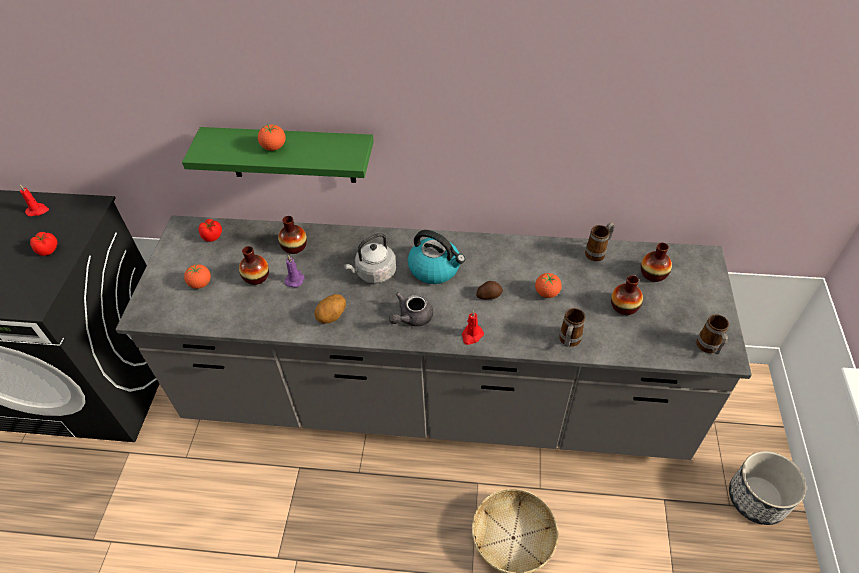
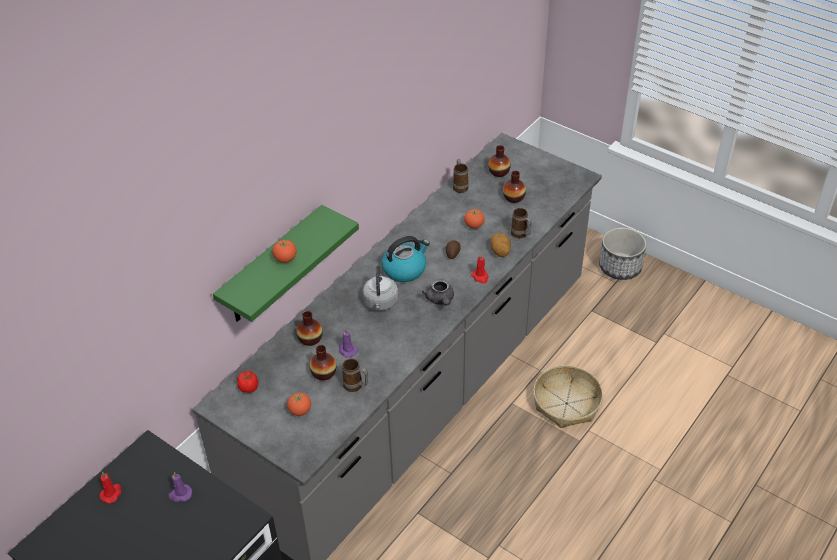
camera: 60 degrees left, 5 degrees down
tomato [30,232,58,256] -> purple candle [168,472,192,502]
potato [314,294,346,324] -> potato moved to [490,233,511,257]
mug [696,314,729,354] -> mug moved to [342,359,368,392]

